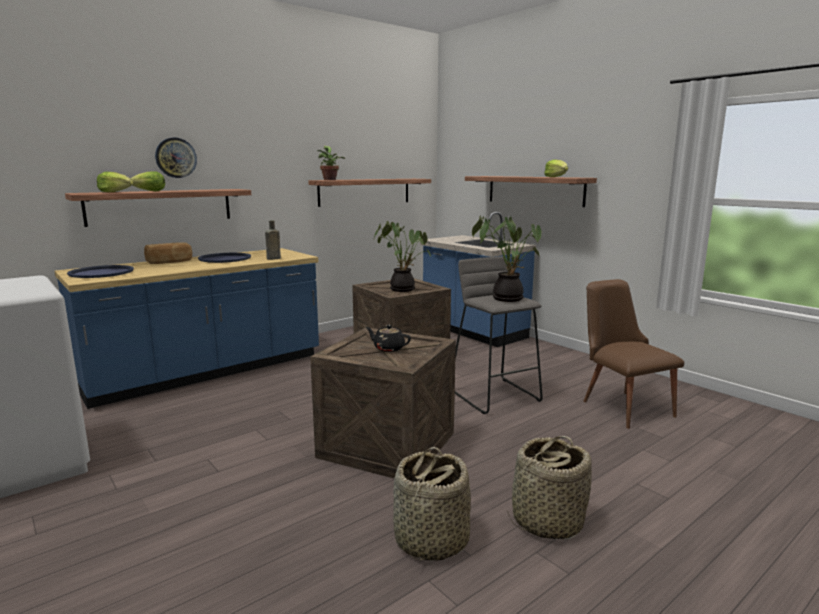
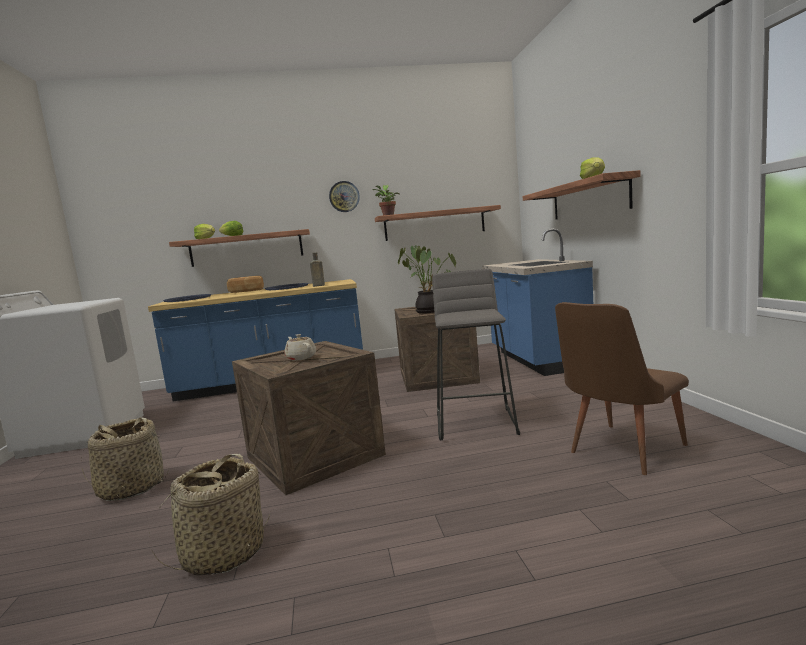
camera: 30 degrees right, 5 degrees down
wall clock [155,138,197,178] -> wall clock moved to [329,181,360,212]
black teapot [366,325,411,352] -> beige teapot [285,334,316,360]
potted plant [472,216,541,302] -> none
basket [507,436,592,539] -> basket moved to [81,417,169,501]
brown chair [583,279,684,429] -> brown chair turned 135 degrees counterclockwise [555,302,689,475]

